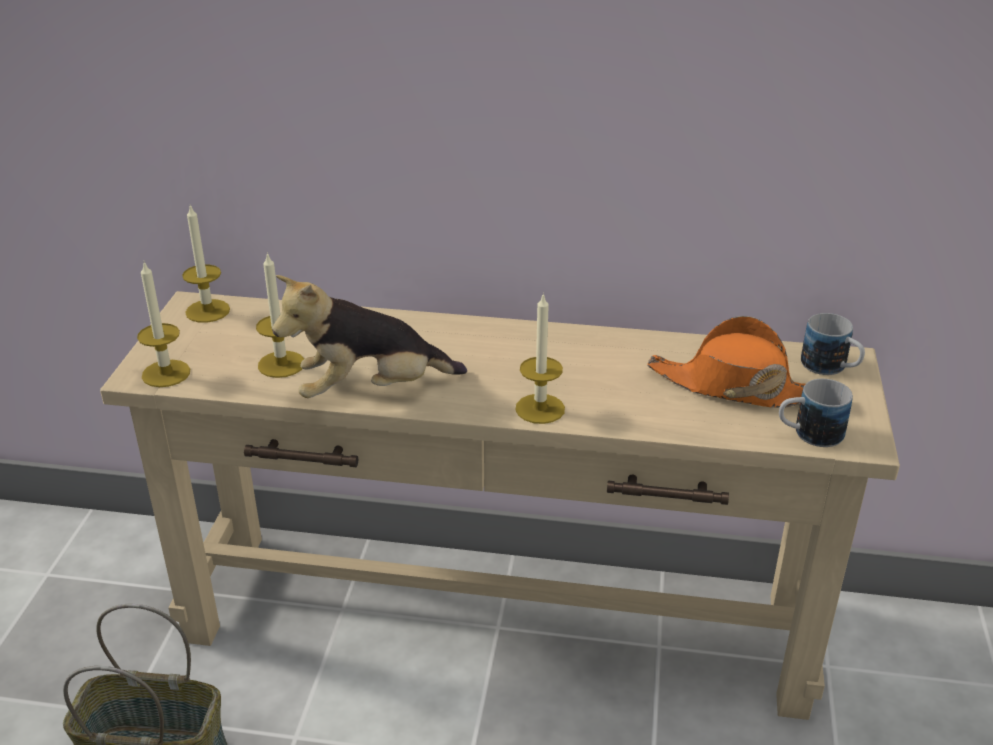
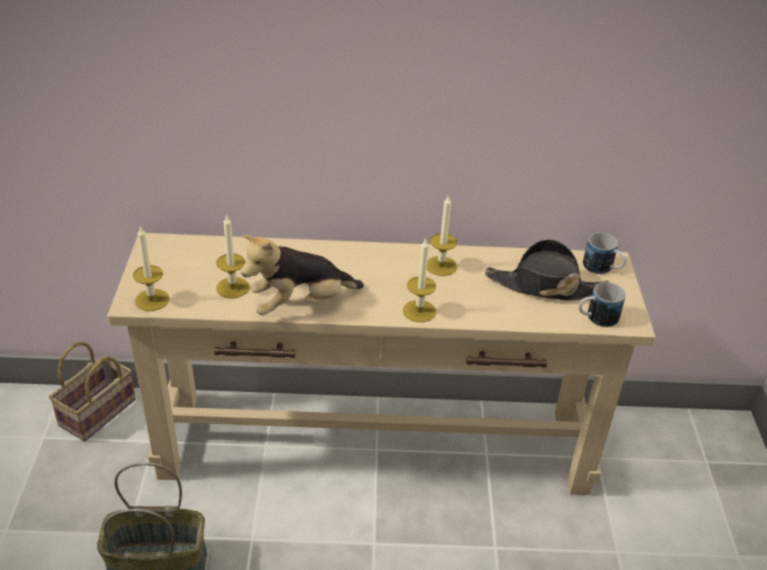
camera: 10 degrees left, 5 degrees up
candle [182,205,230,323] -> candle moved to [427,196,457,276]
orange hat [647,316,805,408] -> black hat [485,239,609,301]
none -> basket [49,342,136,442]

